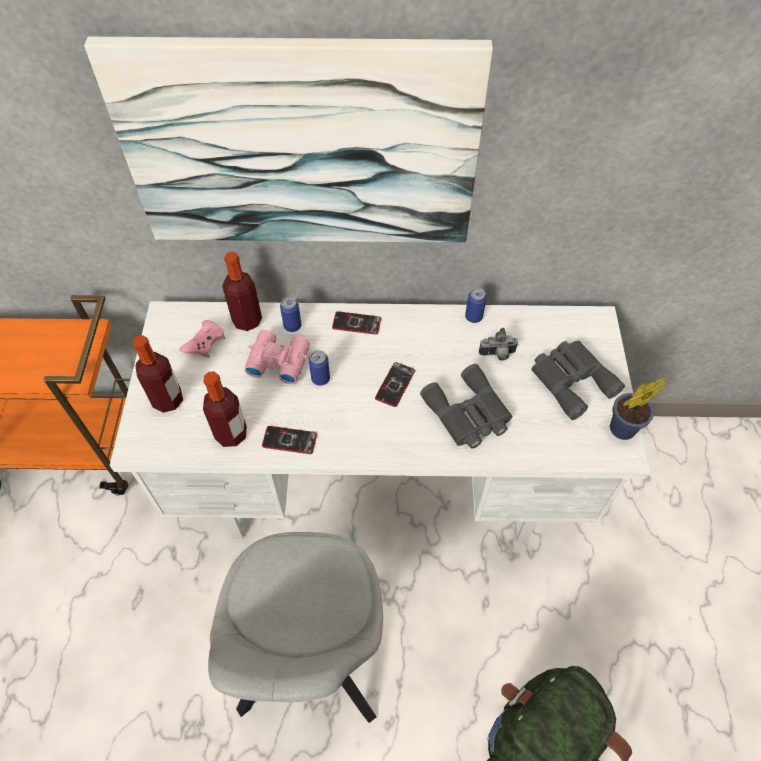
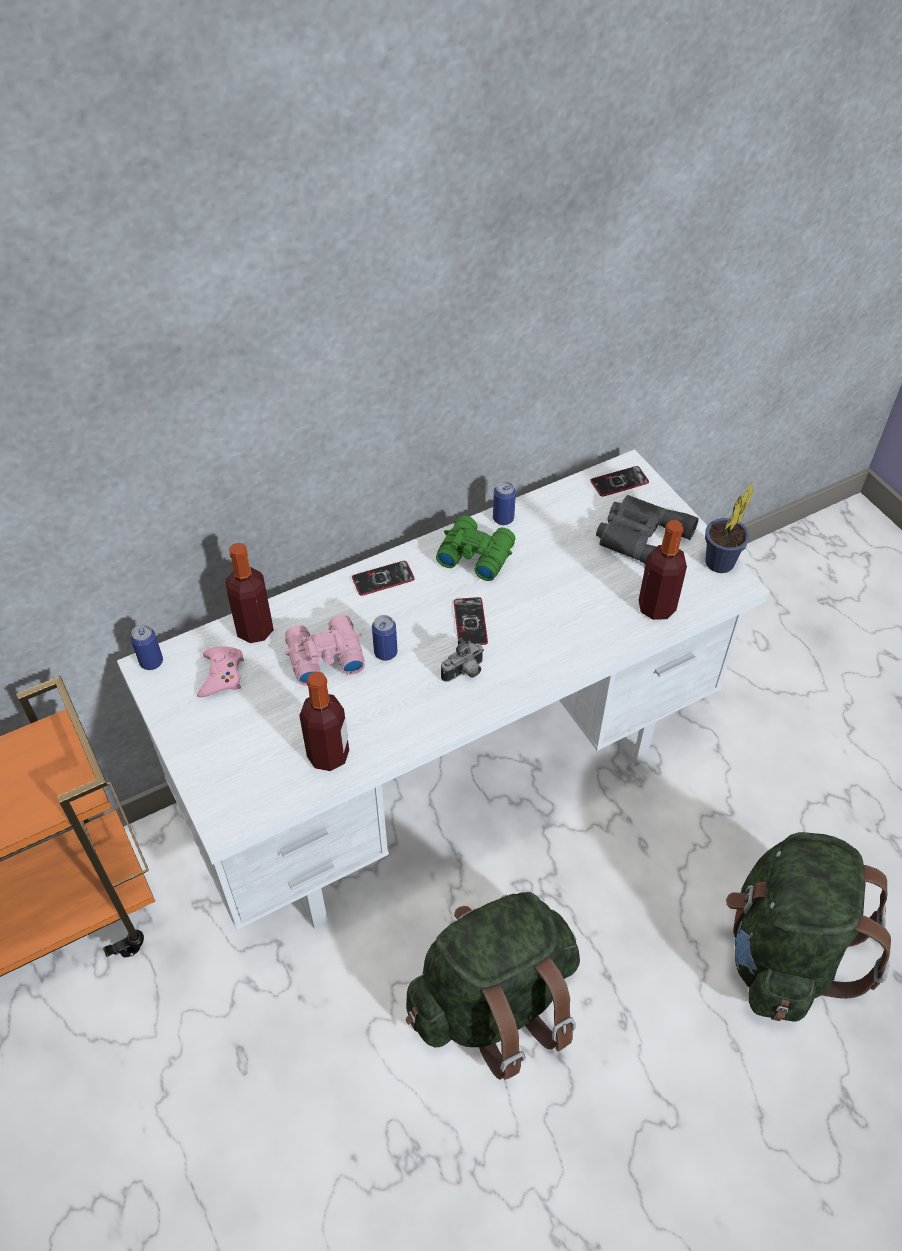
camera: 30 degrees left, 5 degrees down
picture [84,36,493,243] -> none
bottle [133,335,183,413] -> bottle moved to [639,520,687,620]
grey chair [208,532,383,723] -> green backpack [406,892,580,1080]
phone [262,426,317,454] -> phone moved to [590,466,649,497]
can [280,297,301,332] -> can moved to [130,624,163,670]
grey binoculars [420,364,512,449] -> none
camera [479,328,518,361] -> camera moved to [441,638,484,682]
none -> green binoculars [436,515,515,581]

